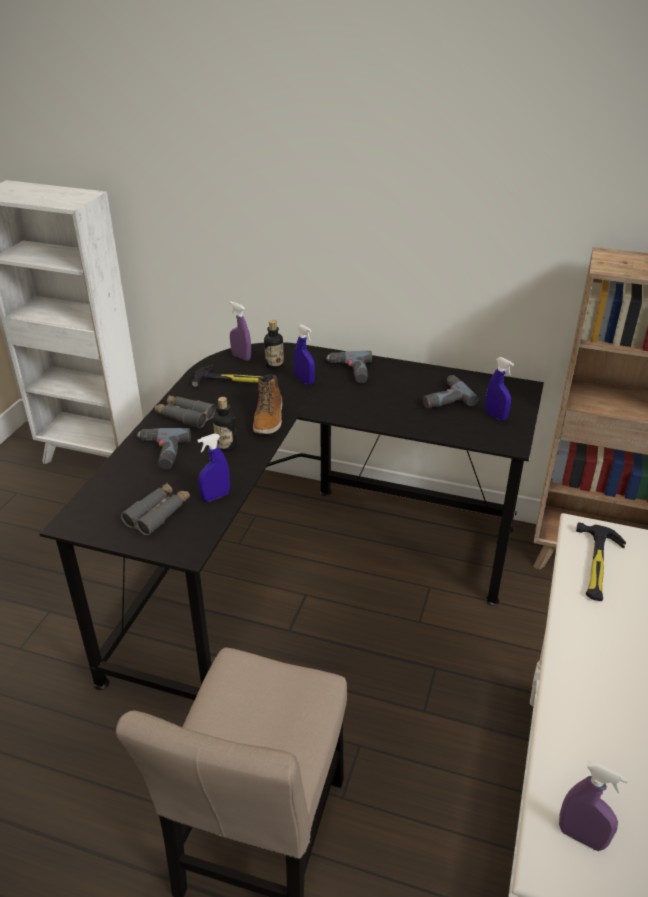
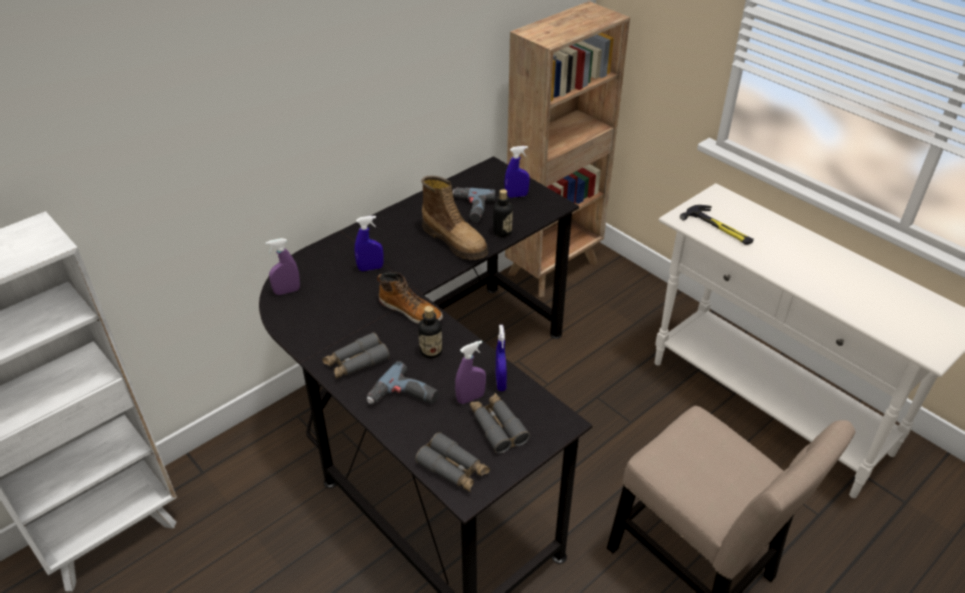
camera: 60 degrees left, 5 degrees up
hammer [191,365,262,387] -> none
bottle [264,320,284,369] -> bottle moved to [493,189,513,237]
power drill [327,351,372,383] -> none
purple spray bottle [559,762,628,851] -> purple spray bottle moved to [455,341,486,404]
none -> grey binoculars [415,432,490,492]
none -> boot [421,176,488,260]

